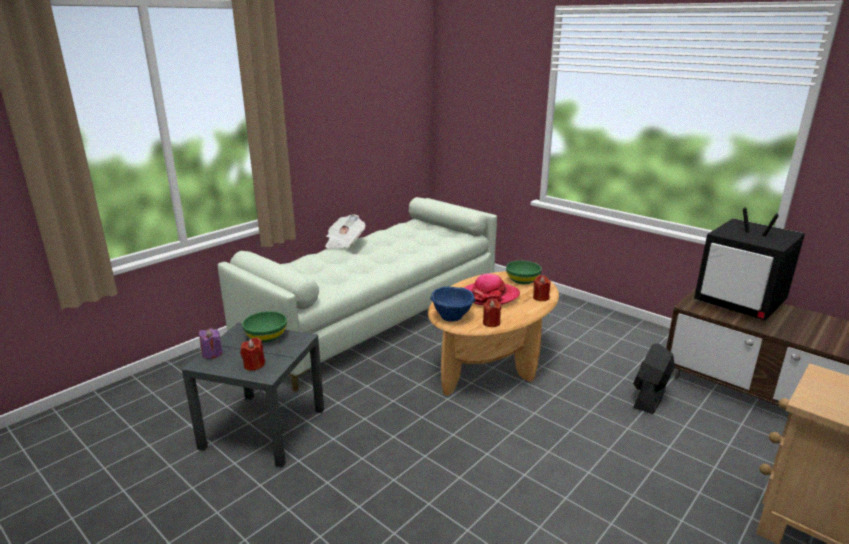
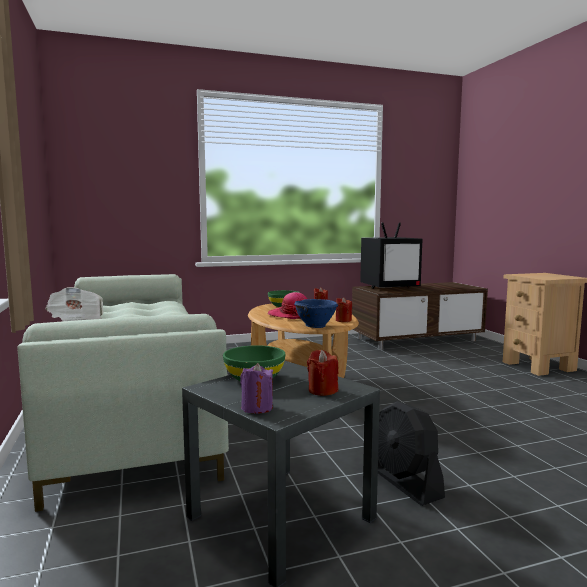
camera: 60 degrees left, 15 degrees down
black fan [633,343,675,414] -> black fan moved to [378,401,445,506]

